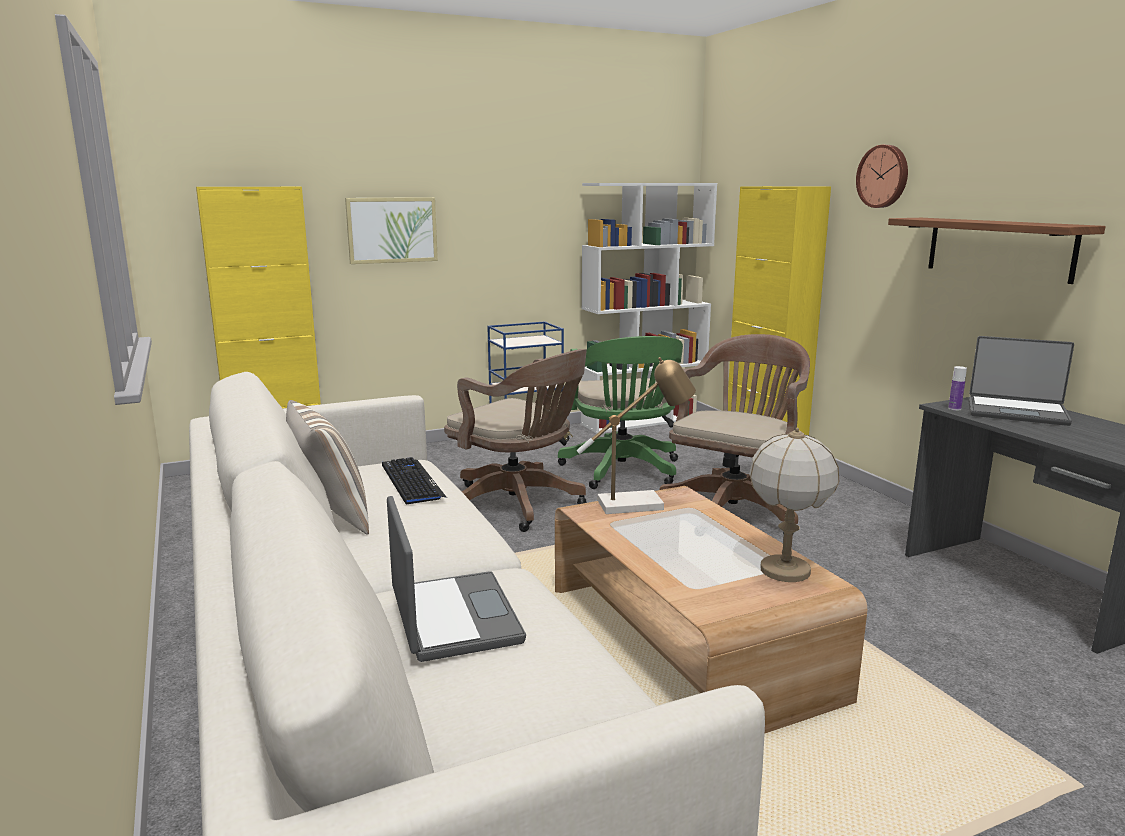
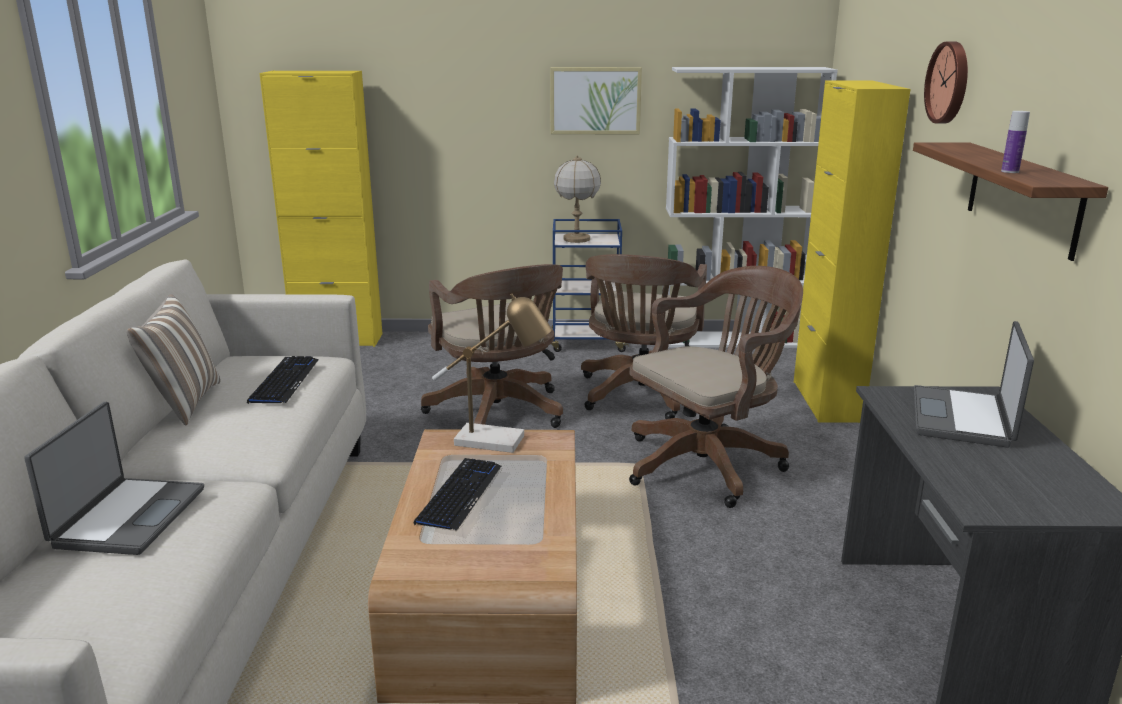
camera: 25 degrees right, 5 degrees up
picture [345,197,438,264] -> picture moved to [550,67,642,134]
green office chair [558,336,683,489] -> brown office chair [581,254,707,419]
table lamp [749,427,839,582] -> table lamp moved to [554,155,601,243]
bottle [948,366,967,411] -> bottle moved to [1001,111,1030,173]
laptop [969,336,1074,426] -> laptop turned 60 degrees clockwise [914,321,1034,447]
none -> keyboard [413,458,501,531]

